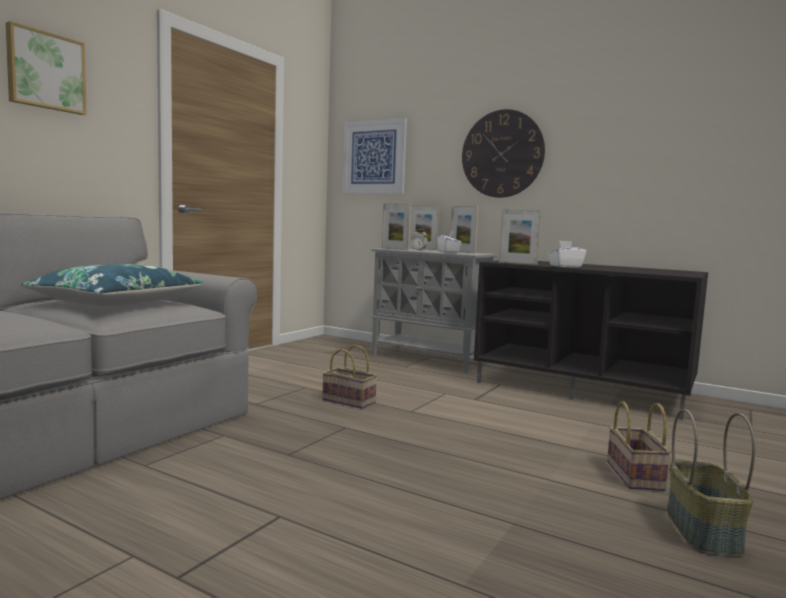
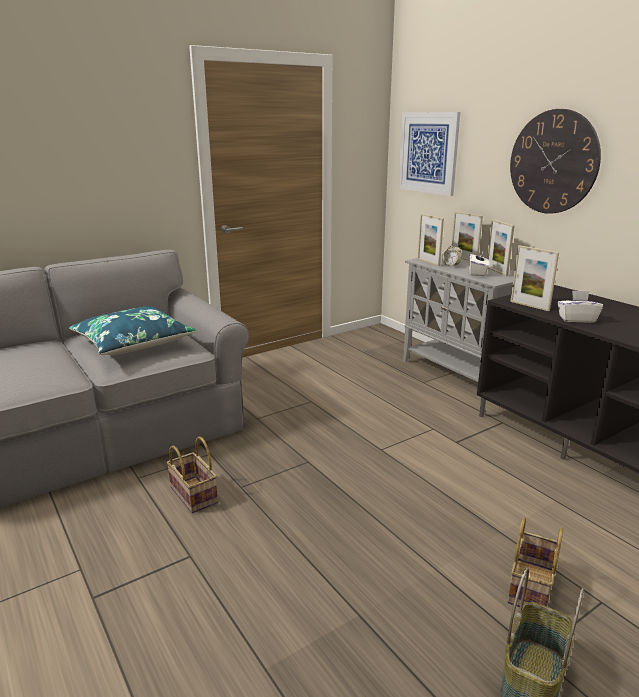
camera: 25 degrees right, 15 degrees up
picture [6,21,86,115] -> none
basket [322,345,377,409] -> basket moved to [167,437,218,513]

